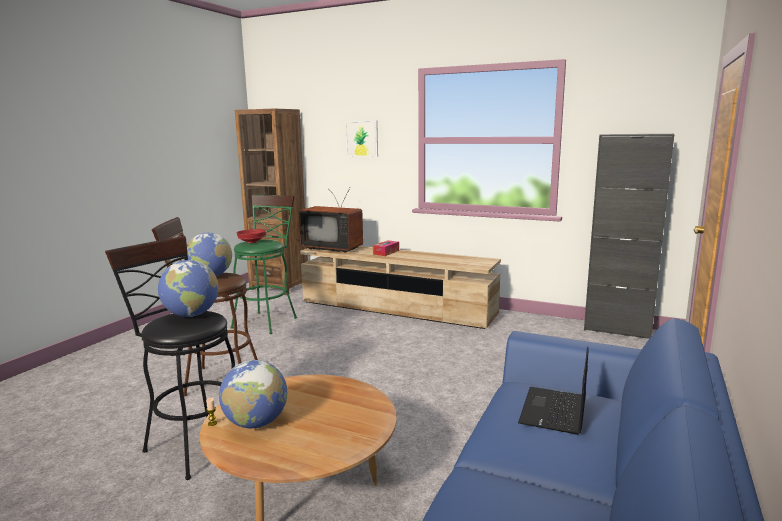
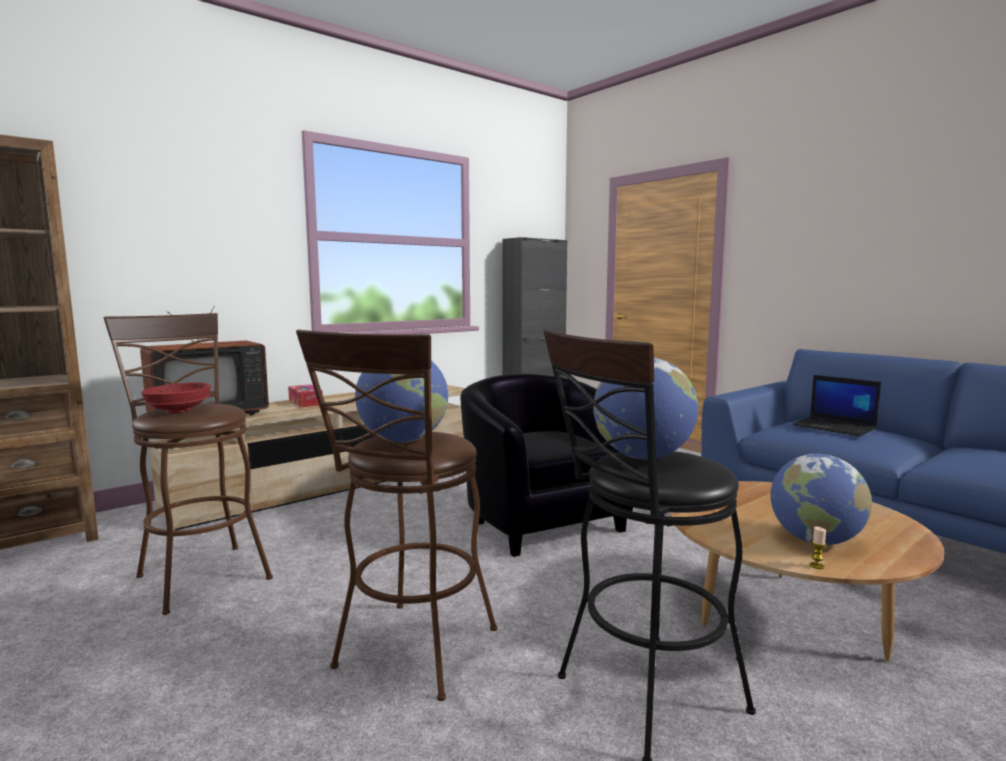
camera: 65 degrees left, 5 degrees down
green stool [231,194,297,334] -> brown stool [103,313,273,615]
picture [345,120,378,157] -> none
none -> black armchair [460,374,633,557]

